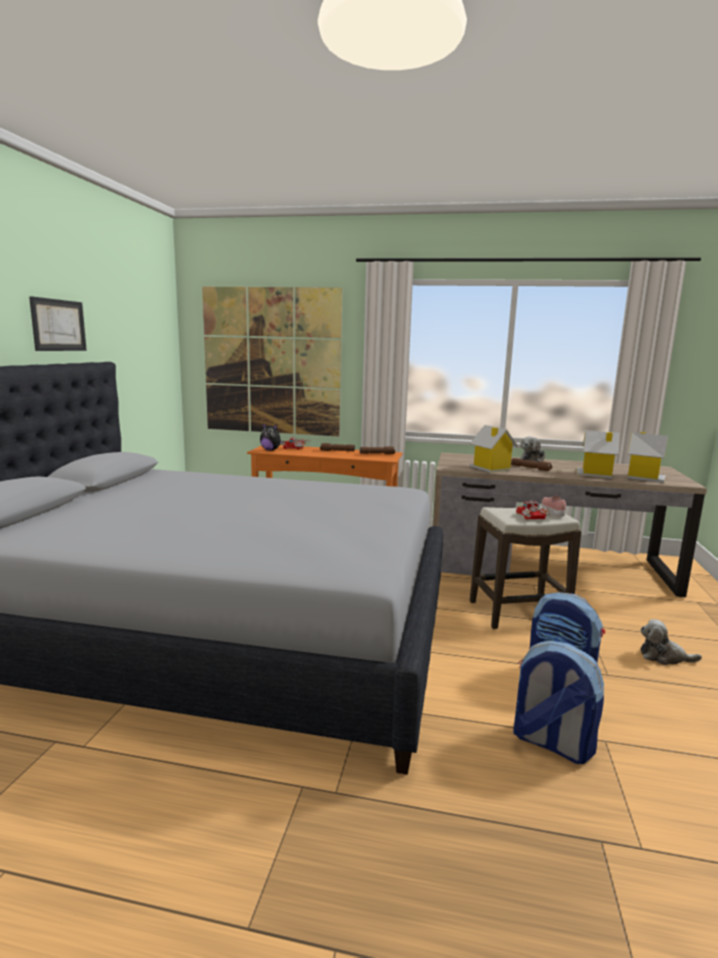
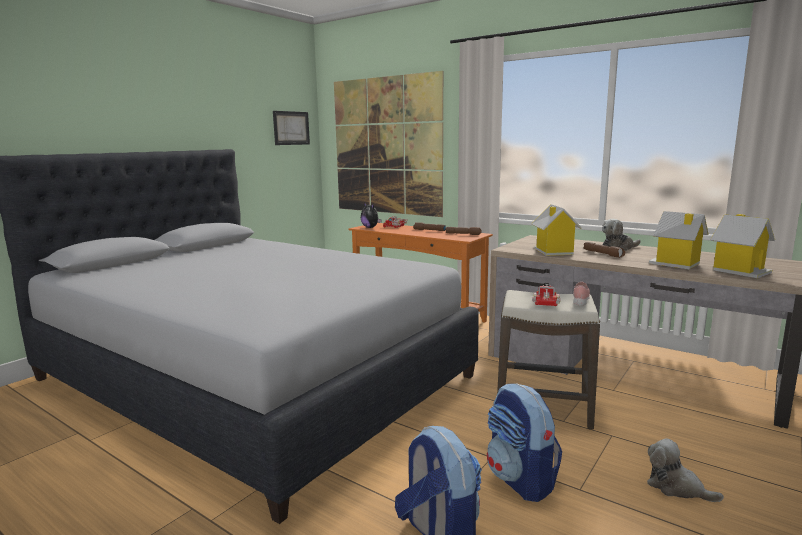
camera: 25 degrees right, 0 degrees up
picture [29,296,87,351] -> picture moved to [273,111,310,145]

